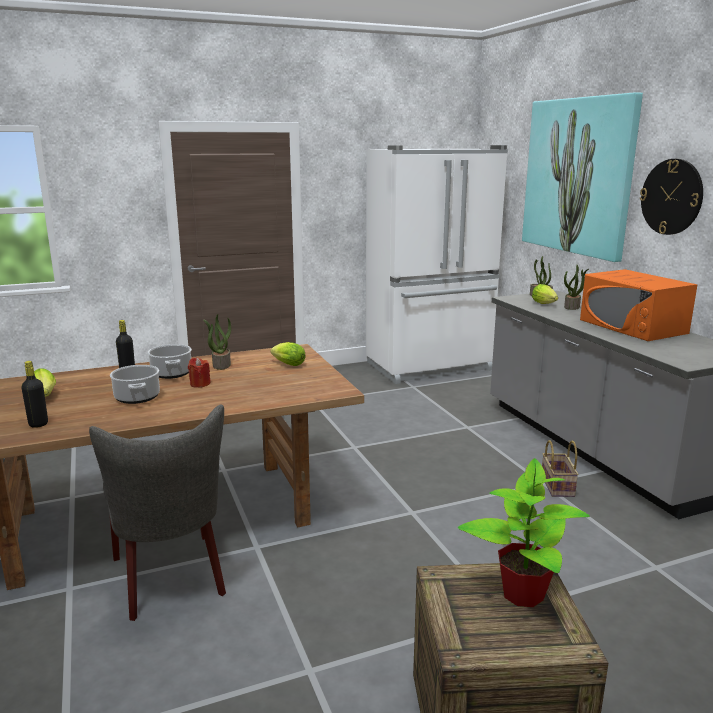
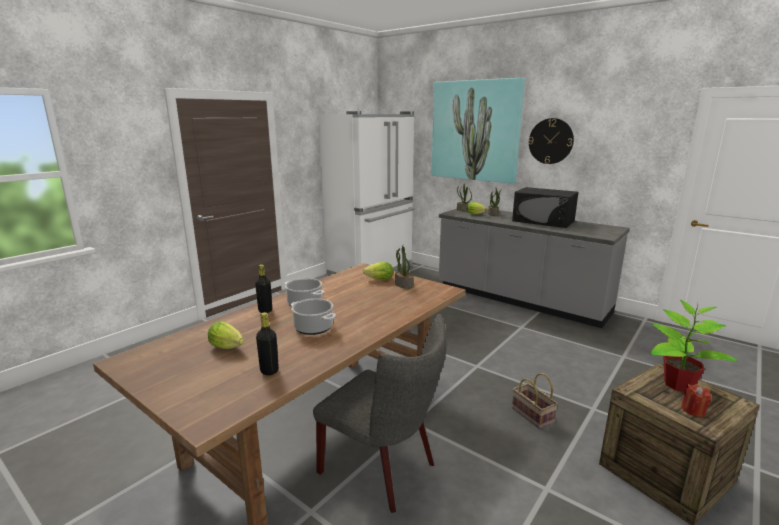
camera: 30 degrees left, 0 degrees up
red candle [188,357,211,388] -> red candle moved to [681,384,711,417]
potted plant [203,314,231,370] -> potted plant moved to [395,246,414,289]
basket [542,440,579,497] -> basket moved to [512,373,558,429]
orange microwave [580,269,698,341] -> black microwave [512,187,578,228]

